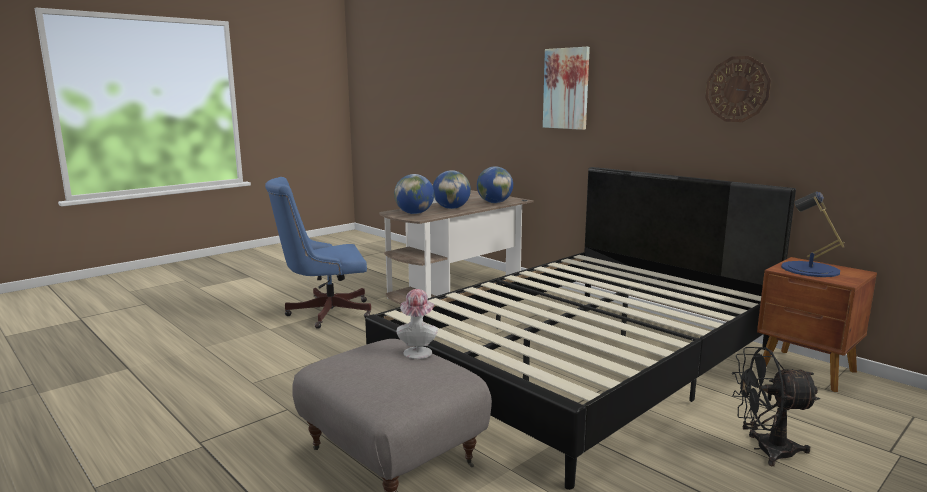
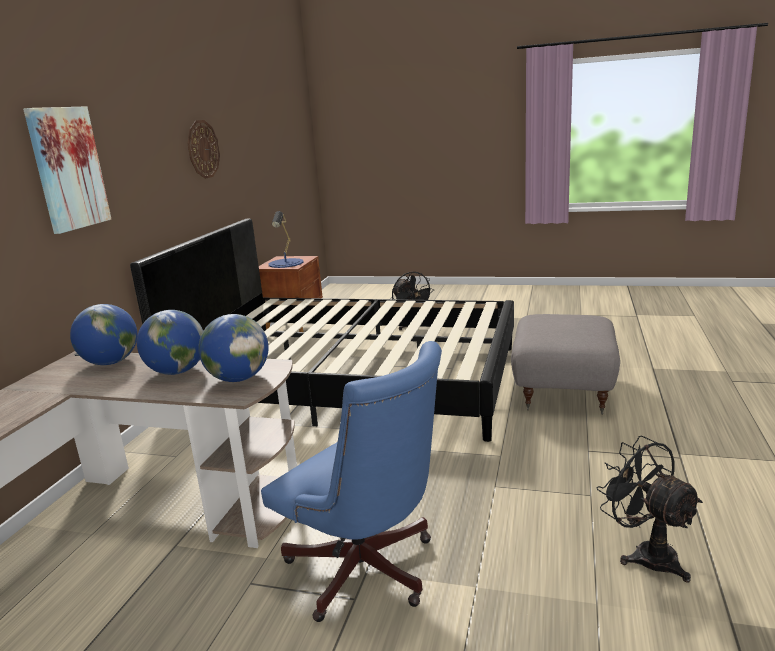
camera: 120 degrees left, 5 degrees up
hat [397,289,438,359] -> none
none -> black fan [597,435,703,583]

